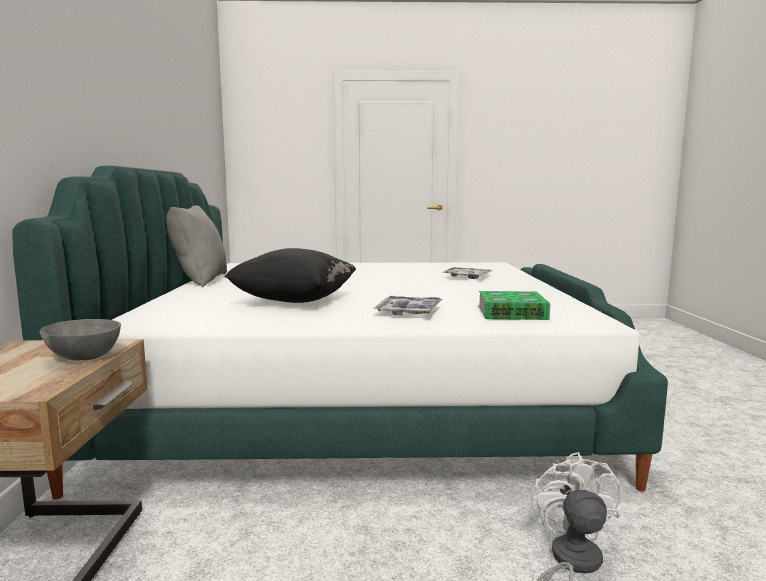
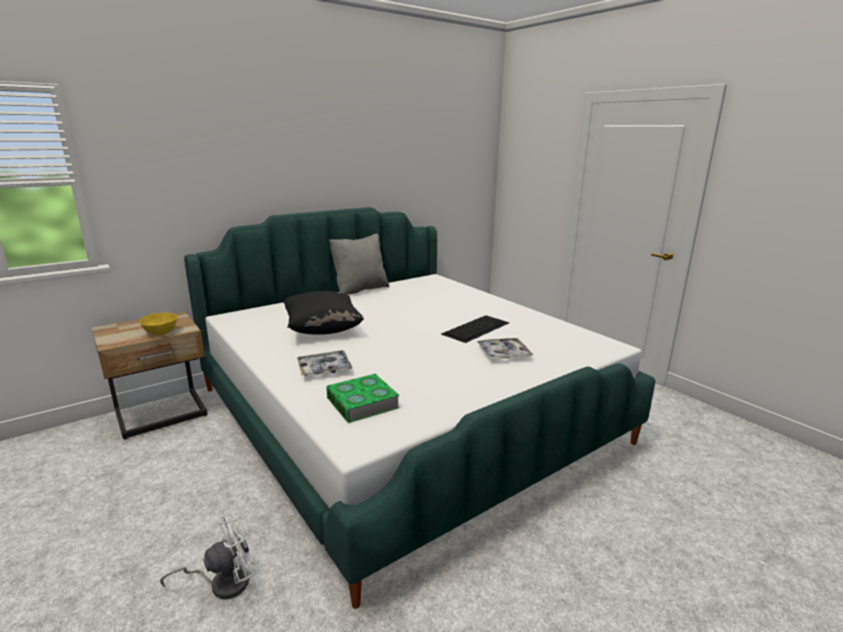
camera: 55 degrees right, 10 degrees up
grey bowl [40,319,121,360] -> yellow bowl [140,313,177,336]
none -> keyboard [441,315,509,343]

